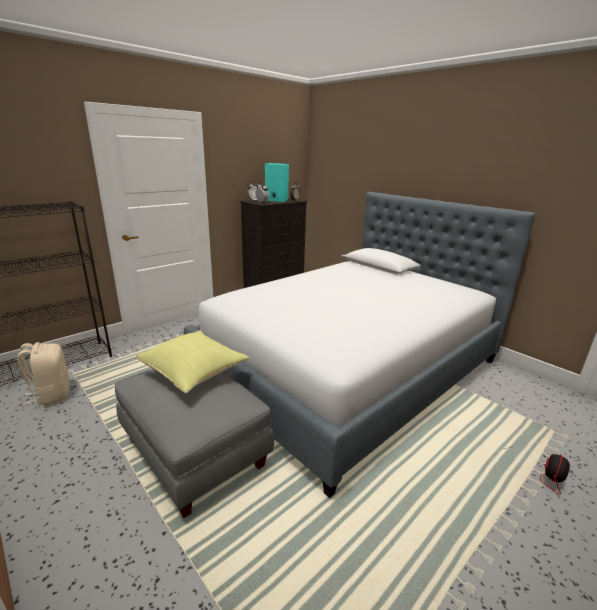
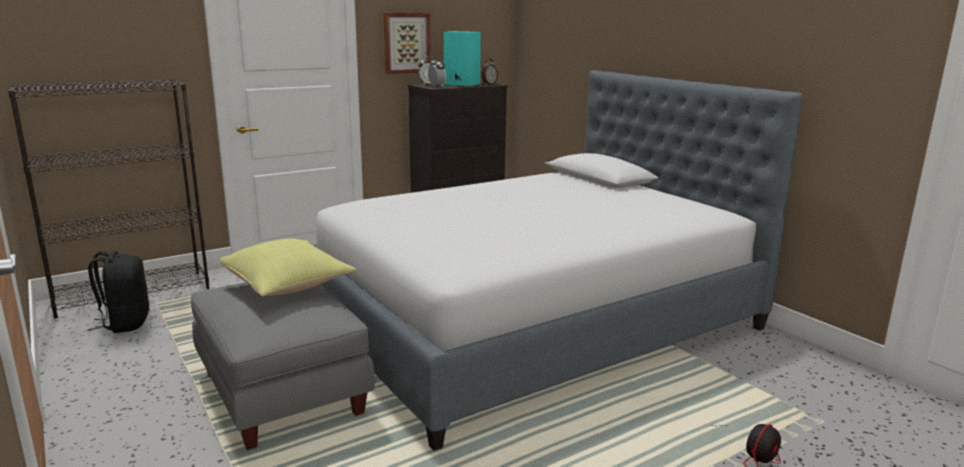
camera: 10 degrees right, 5 degrees down
beige backpack [17,342,70,406] -> black backpack [88,251,149,333]
none -> picture [384,13,430,74]

